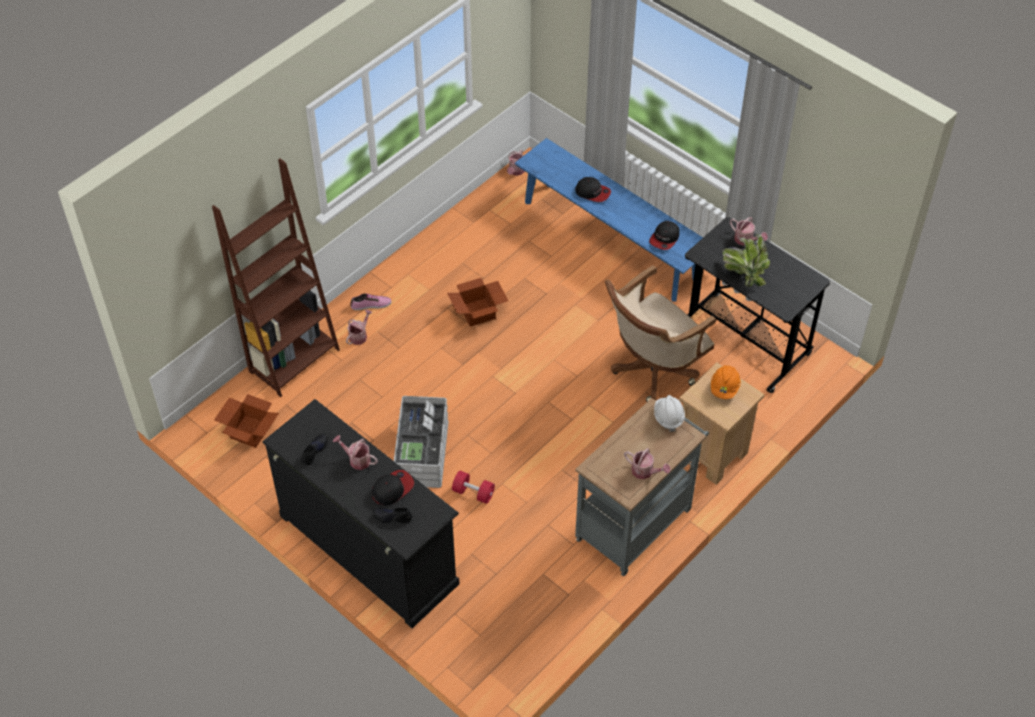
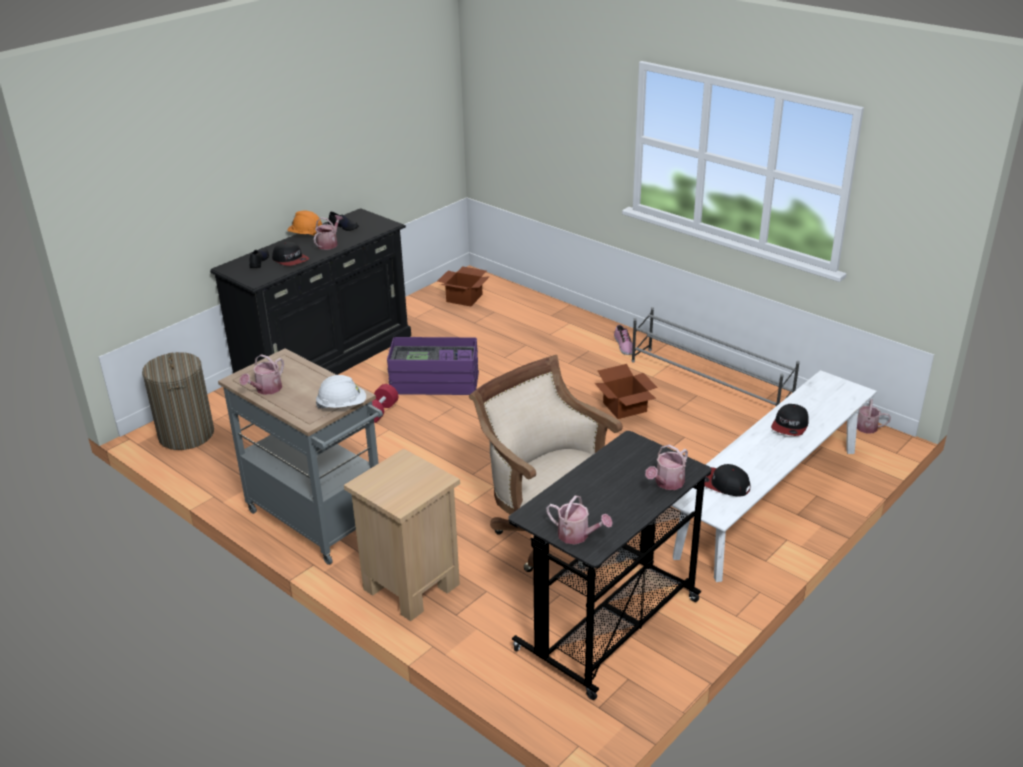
camera: 90 degrees right, 20 degrees down
brown bookcase [212,158,340,397] -> none
watering can [346,310,373,345] -> watering can moved to [546,495,613,544]
grey storage box [394,396,449,488] -> purple storage box [387,337,479,395]
blue bench [515,138,703,302] -> white bench [672,370,877,582]
orange hard hat [711,365,741,399] -> orange hard hat moved to [287,211,322,236]
potted plant [722,234,770,287] -> none
none -> laundry basket [142,352,214,450]
none -> grey shoe rack [631,307,800,406]

